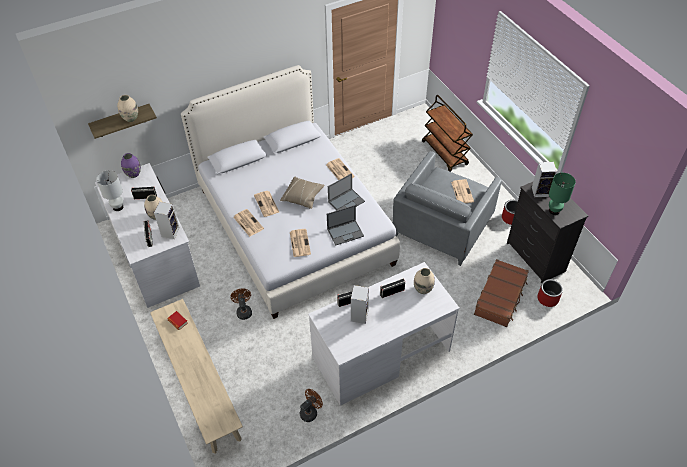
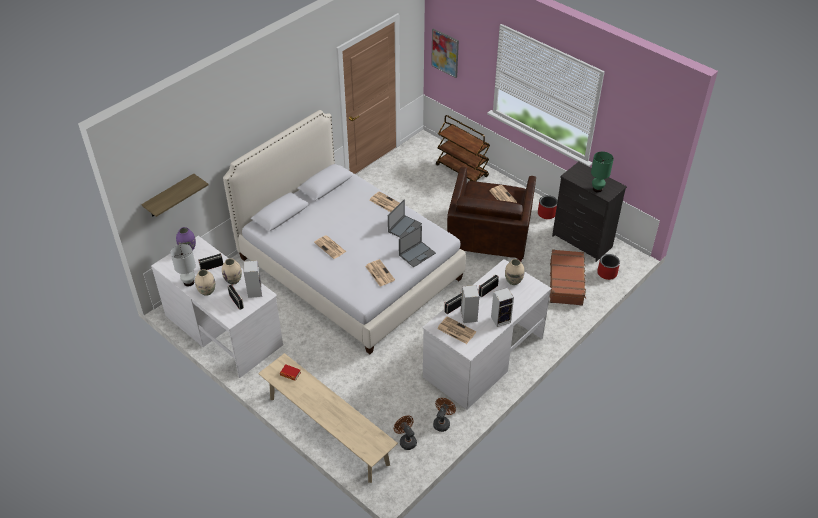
camera: 20 degrees left, 5 degrees down
beige vase [117,95,138,122] -> beige vase moved to [195,269,215,296]
brown fan [230,288,252,320] -> brown fan moved to [394,415,417,450]
newspaper [233,209,264,237] -> newspaper moved to [437,317,476,344]
beige pillow [280,177,324,209] -> none
grey armchair [393,151,502,266] -> brown armchair [447,167,536,261]
speaker [532,162,557,197] -> speaker moved to [491,288,514,327]
none -> picture [431,28,459,78]

